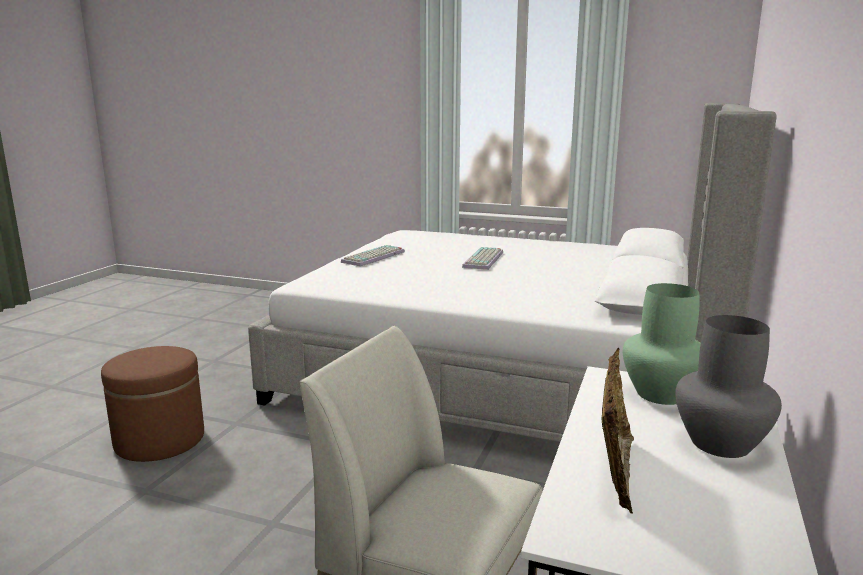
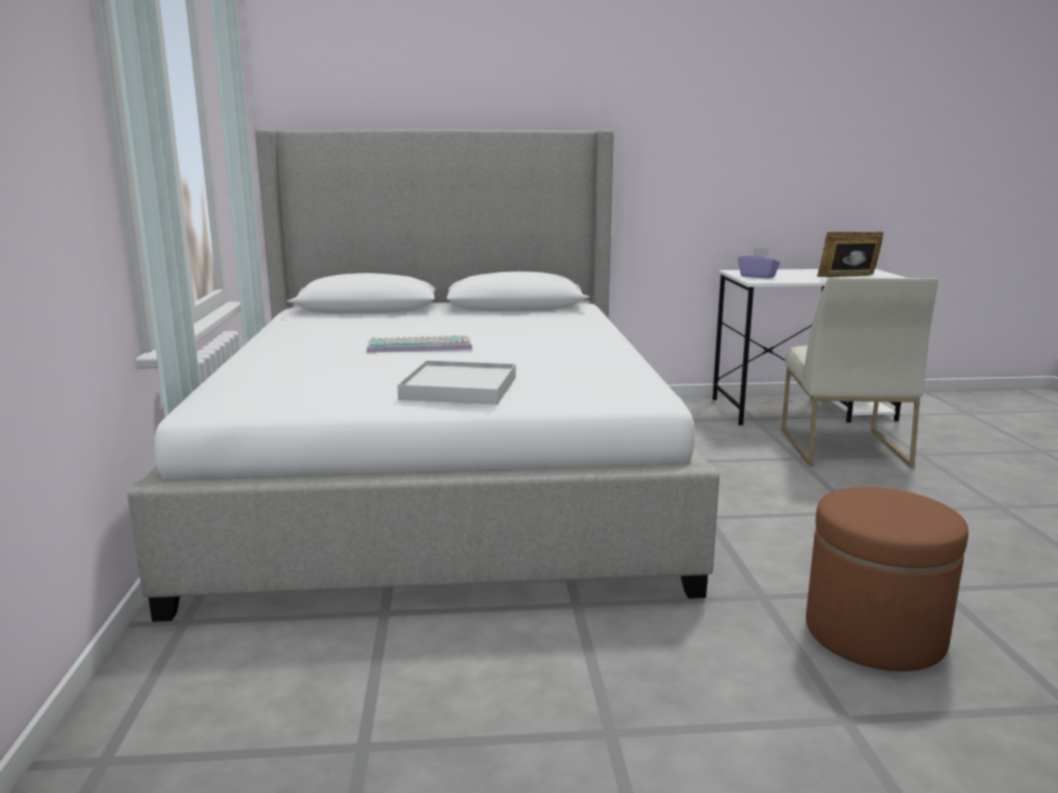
camera: 115 degrees left, 0 degrees up
keyboard [341,245,405,266] -> white tray [397,360,516,405]
green vase [623,283,701,405] -> purple tissue box [738,247,780,278]
grey vase [675,315,782,458] -> none

